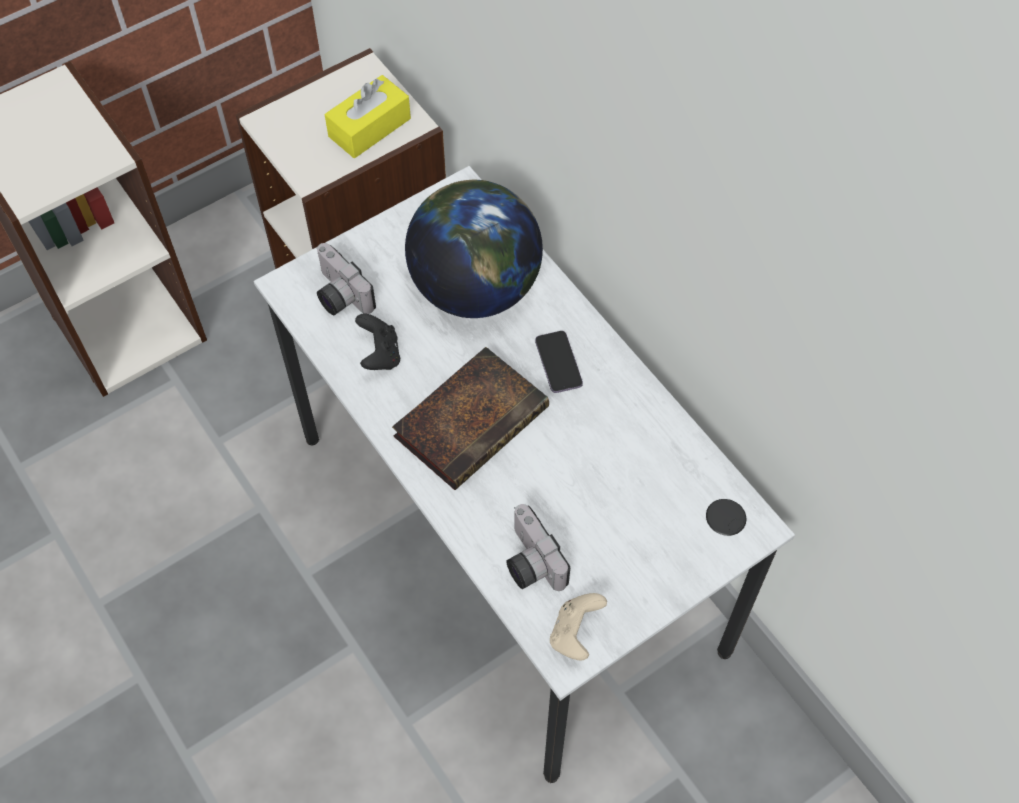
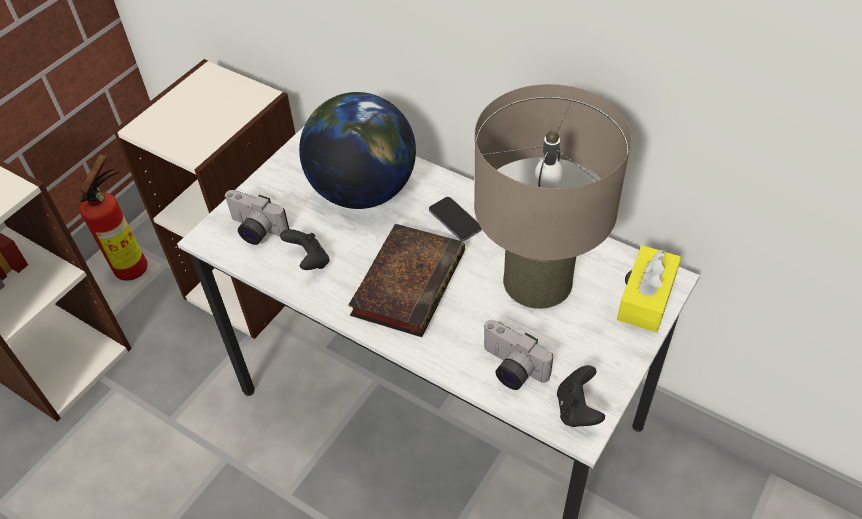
camera: 20 degrees left, 10 degrees down
yellow tissue box [325,75,411,158] -> yellow tissue box moved to [617,245,681,333]
beige game controller [550,593,607,660] -> black game controller [557,365,605,427]
none -> fire extinguisher [80,154,148,281]
none -> beige table lamp [474,84,631,309]

